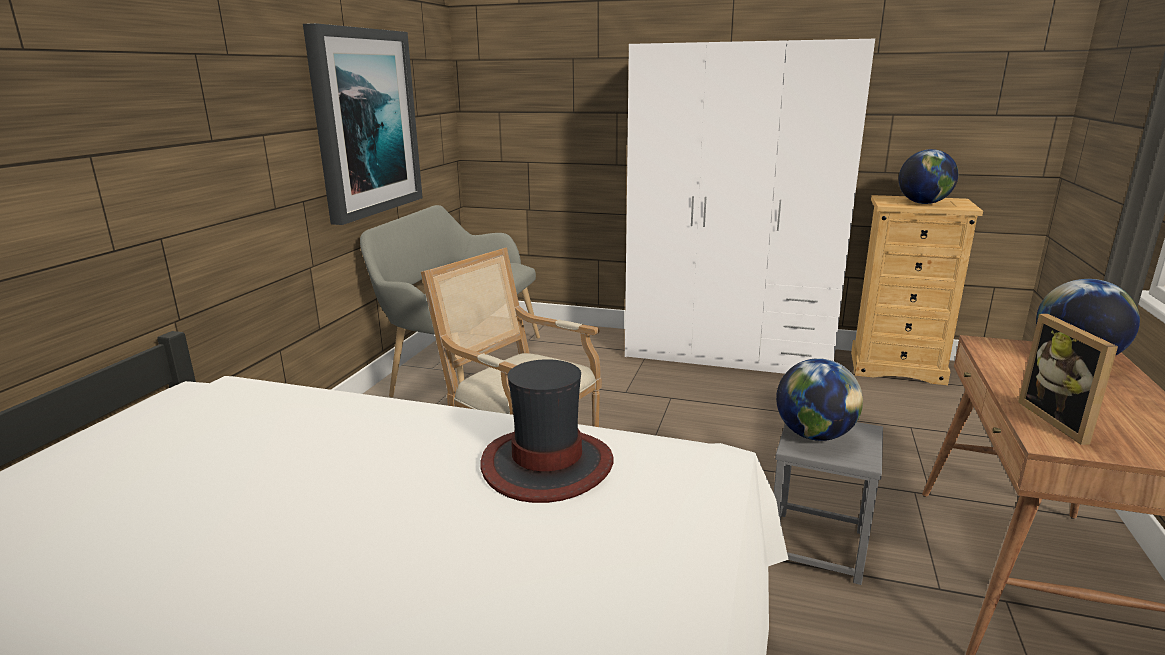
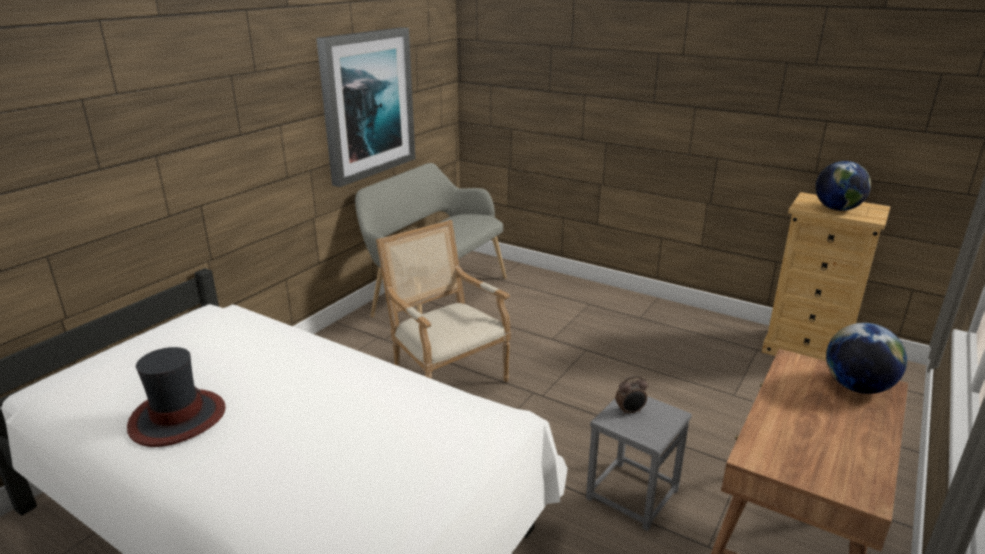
camera: 15 degrees right, 5 degrees up
hat [480,359,614,503] -> hat moved to [127,347,226,447]
white wardrobe [625,39,875,374] -> none
globe [776,358,863,441] -> alarm clock [615,376,648,415]
picture frame [1018,314,1118,445] -> none

